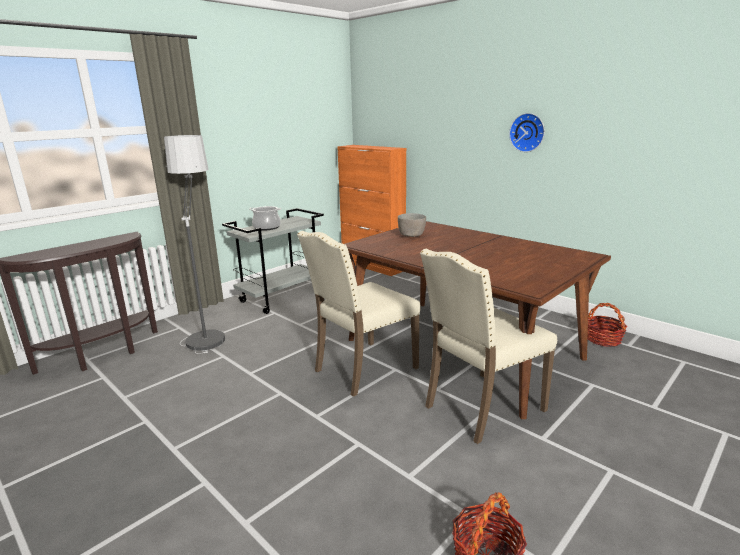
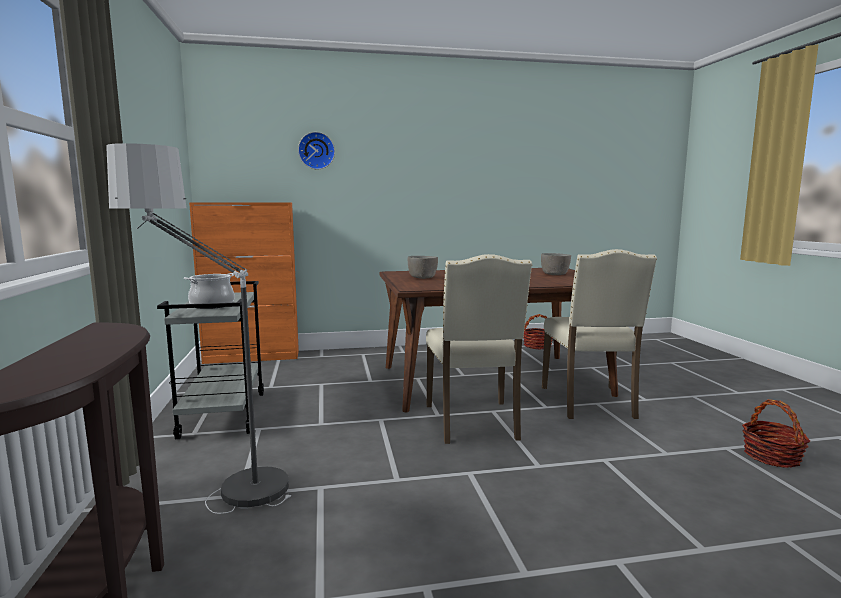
camera: 55 degrees left, 10 degrees down
wall clock [509,113,545,152] -> wall clock moved to [298,132,335,169]
none -> grey bowl [541,253,571,275]

